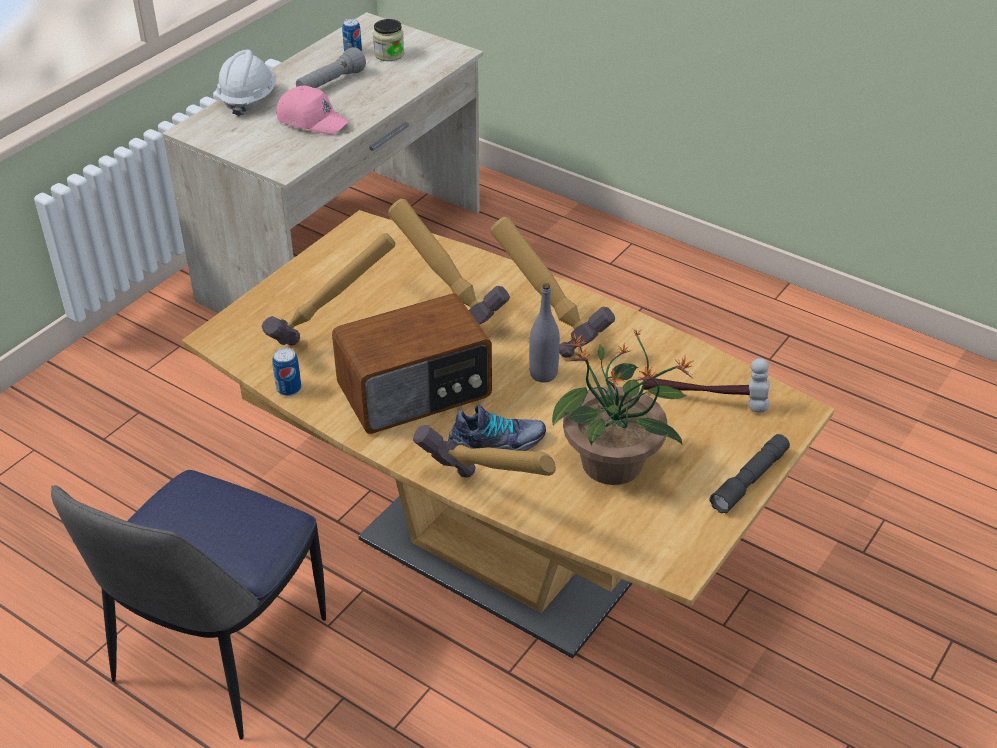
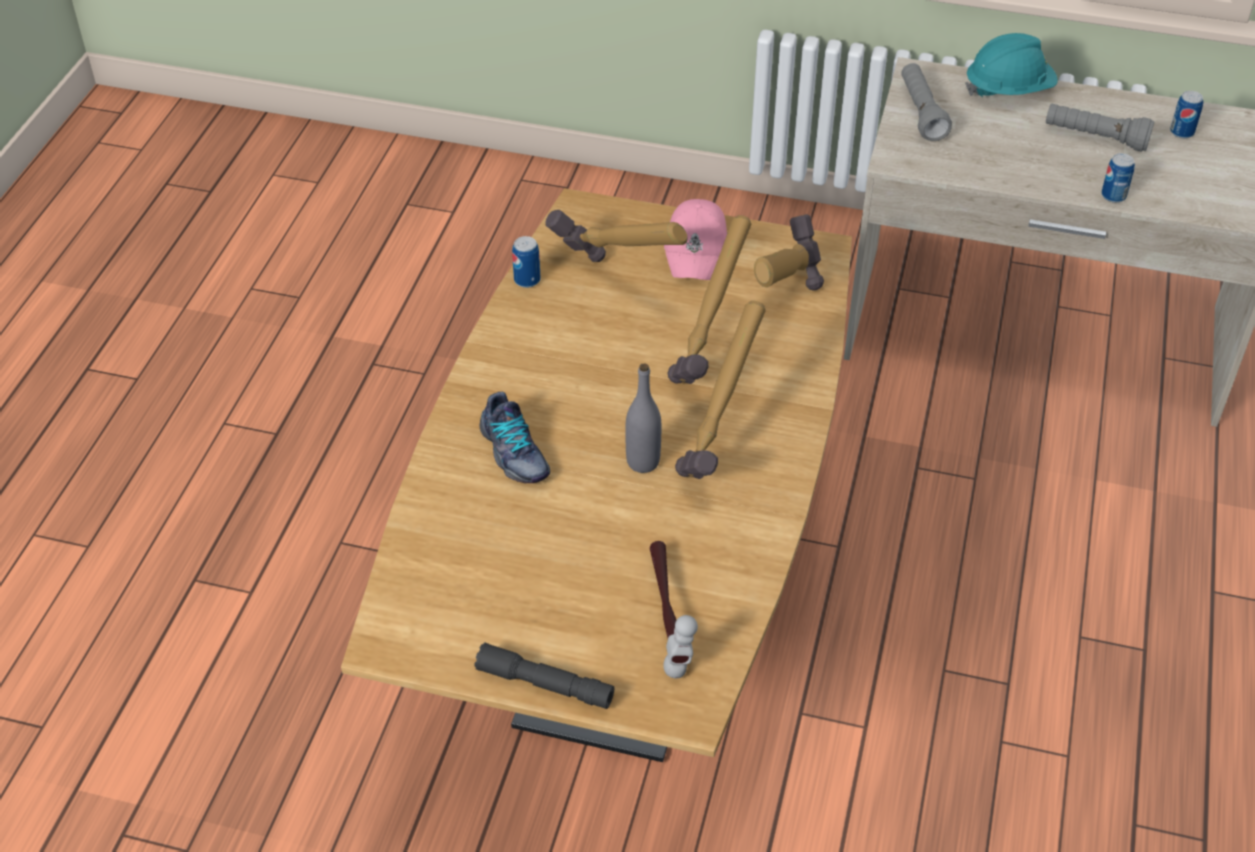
camera: 70 degrees right, 5 degrees up
chair [51,470,326,740] -> none
white hard hat [216,49,276,117] -> turquoise hard hat [965,33,1058,97]
pink cap [276,86,349,135] -> pink cap moved to [664,199,727,280]
radio [332,294,492,434] -> none
jar [373,19,404,61] -> none
hammer [413,425,556,477] -> hammer moved to [754,214,824,291]
potted plant [552,329,693,485] -> none
none -> grey flashlight [901,63,952,141]
none -> can [1101,153,1135,203]

